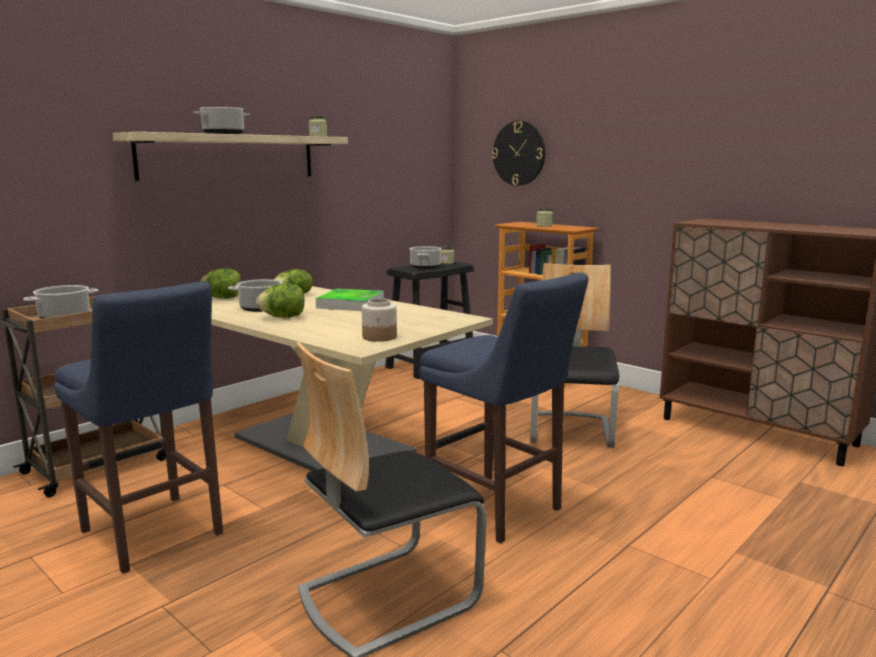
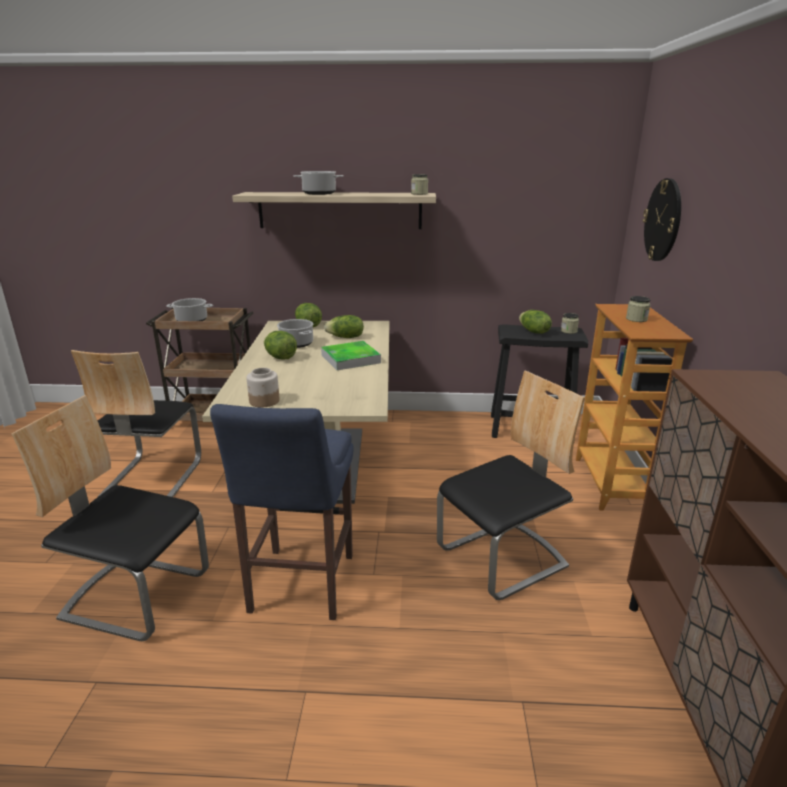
camera: 50 degrees right, 10 degrees up
blue stool [54,281,223,574] -> chair [71,350,201,497]
cooking pot [410,246,442,269] -> lettuce [519,310,552,334]

